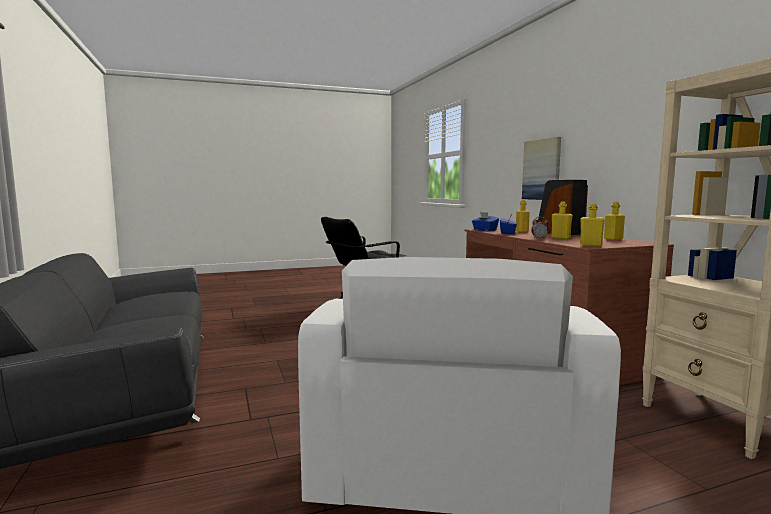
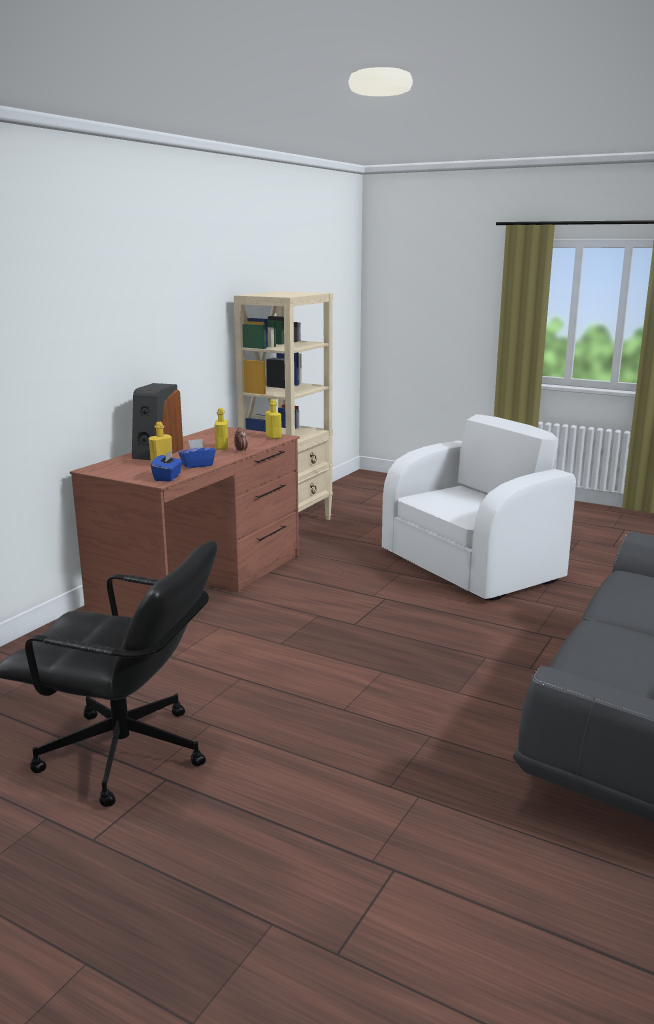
camera: 130 degrees left, 10 degrees up
picture [522,137,561,200] -> none
yellow bottle [604,202,625,240] -> none

